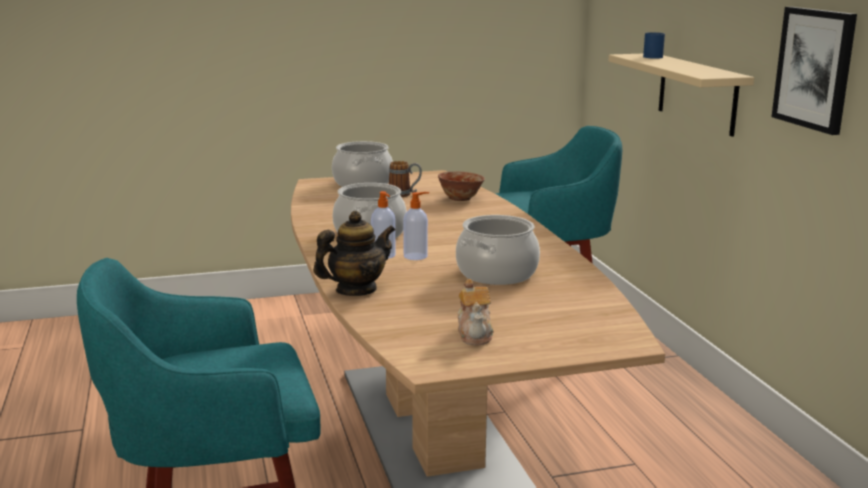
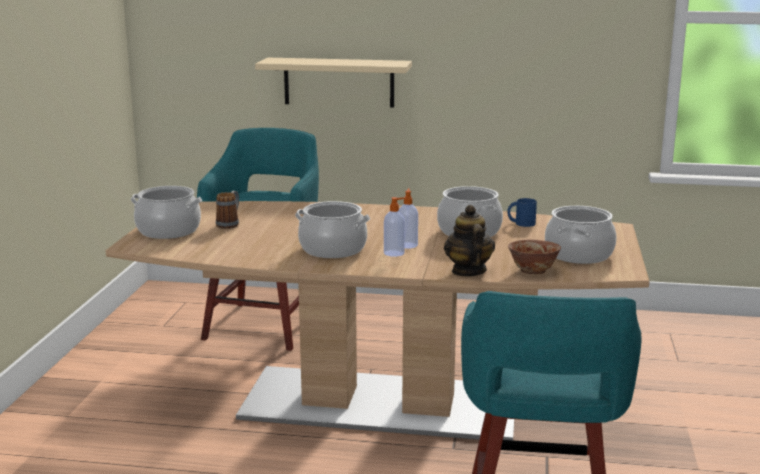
camera: 65 degrees left, 0 degrees up
bowl [438,172,485,201] -> bowl moved to [508,240,561,274]
teapot [458,279,494,345] -> cooking pot [545,206,616,264]
blue mug [643,32,665,59] -> blue mug moved to [507,198,537,227]
picture [772,7,857,135] -> none

